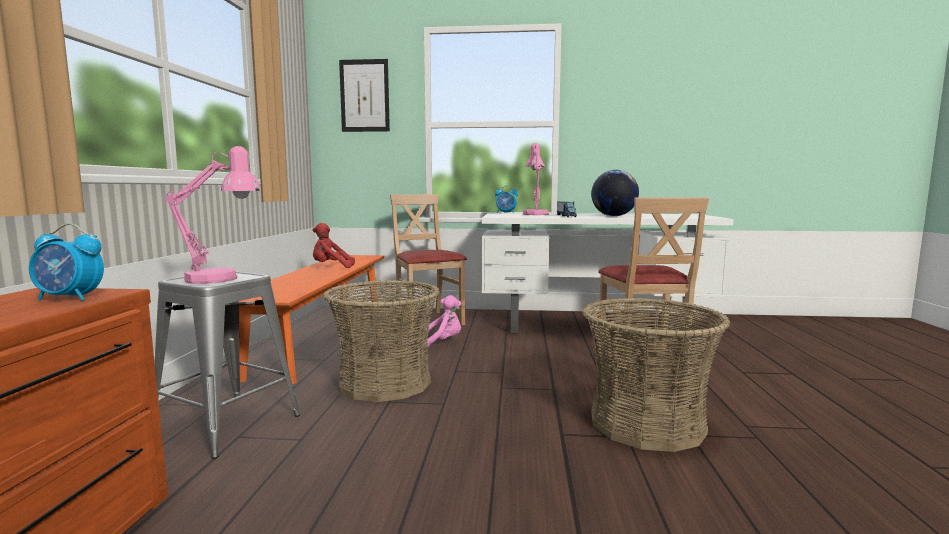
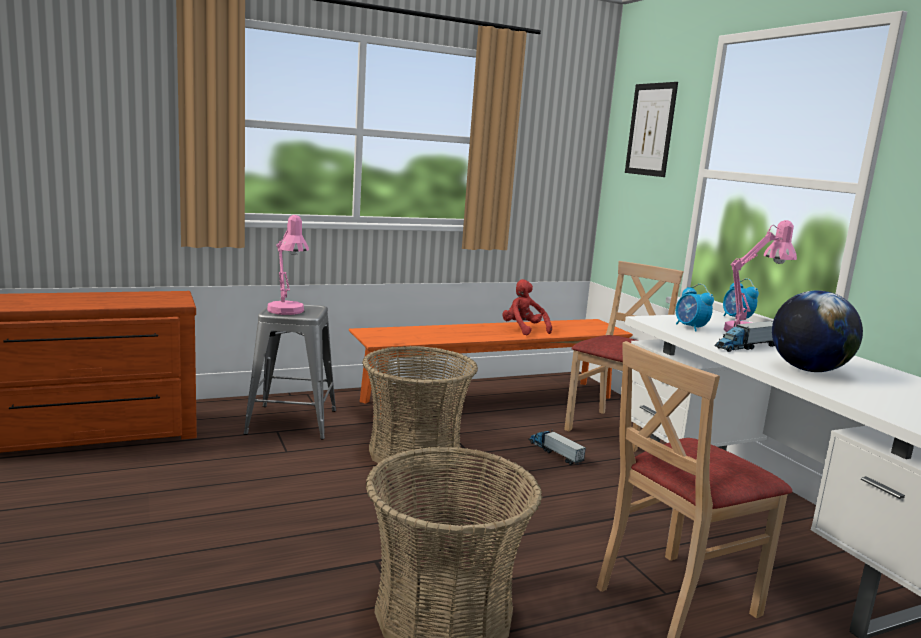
camera: 60 degrees right, 5 degrees up
alarm clock [29,223,104,301] -> alarm clock moved to [676,284,714,332]
pink plush toy [418,295,461,347] -> toy truck [529,429,586,465]

